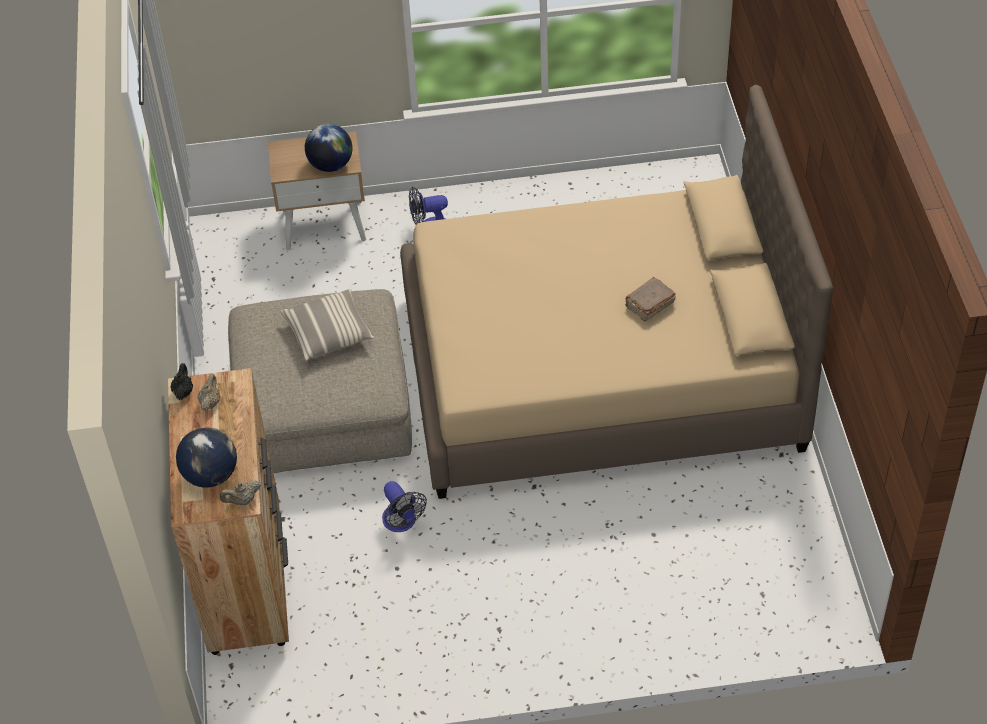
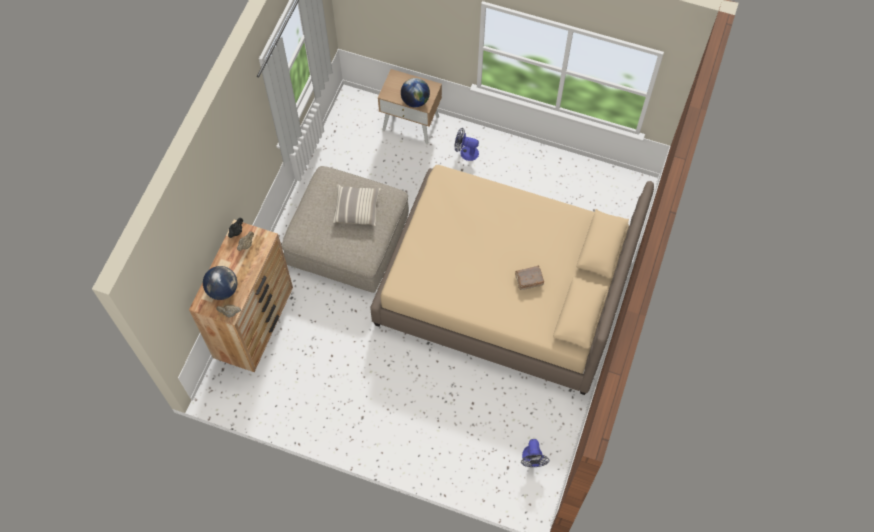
camera: 25 degrees right, 15 degrees up
fan [382,481,427,532] -> fan moved to [521,439,550,467]

